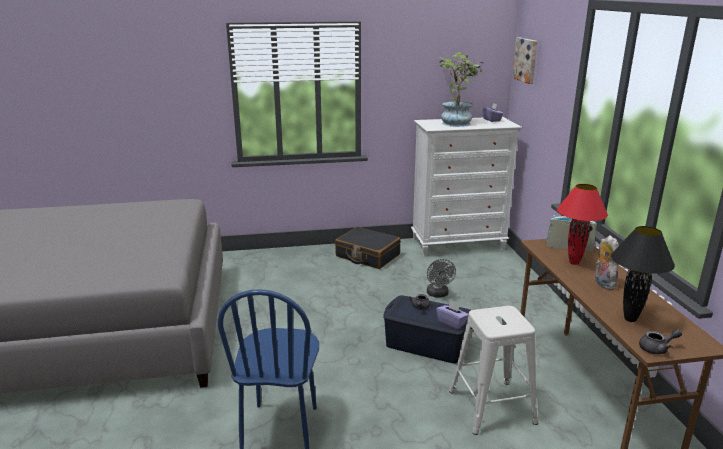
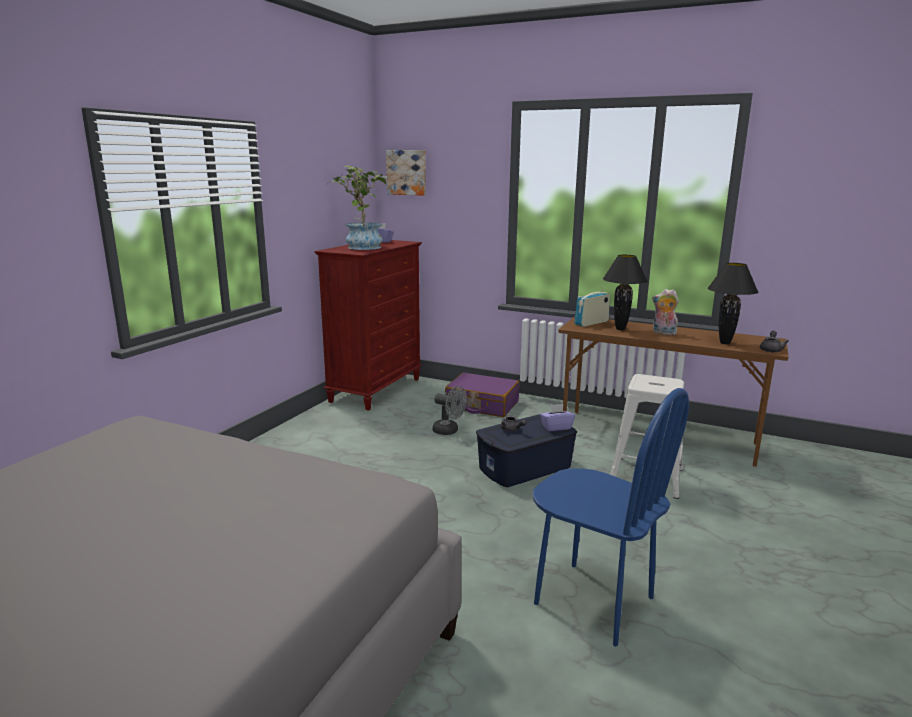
camera: 55 degrees left, 5 degrees down
black suitcase [335,227,401,269] -> none
white dresser [411,117,522,256] -> red dresser [314,240,422,411]
red table lamp [557,184,608,265] -> black table lamp [603,255,647,330]
none -> purple suitcase [445,372,519,417]

